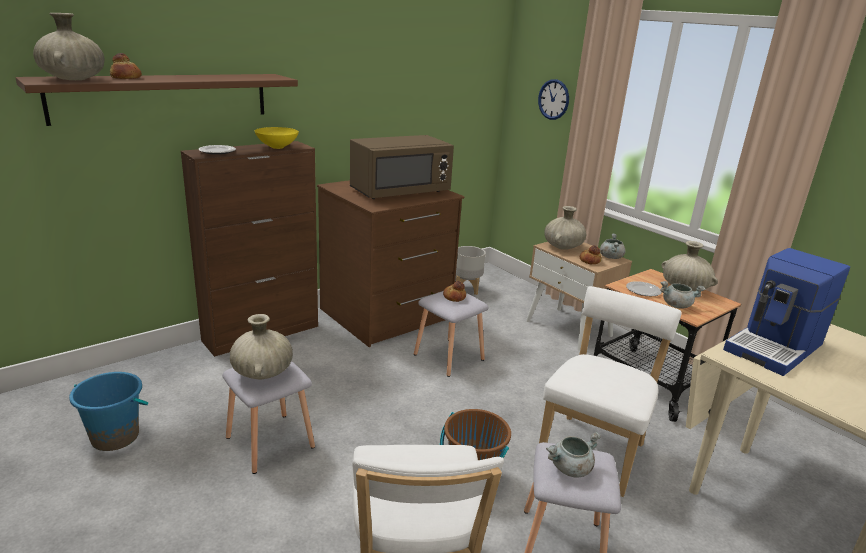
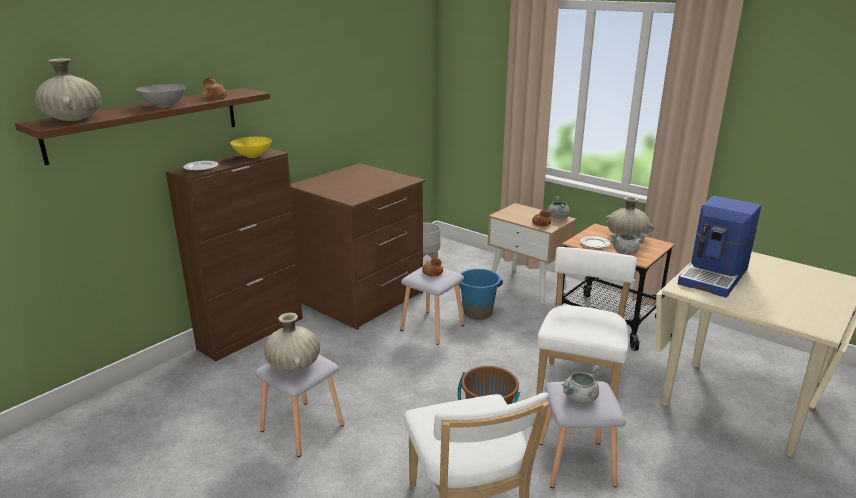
camera: 10 degrees left, 0 degrees up
blue bucket [69,372,148,451] -> blue bucket moved to [459,269,503,320]
bread [110,53,142,79] -> bread moved to [201,77,227,99]
brown microwave [350,135,454,199] -> none
wall clock [538,79,569,120] -> none
beige vase [544,206,586,250] -> none
none -> grey bowl [136,84,186,107]

